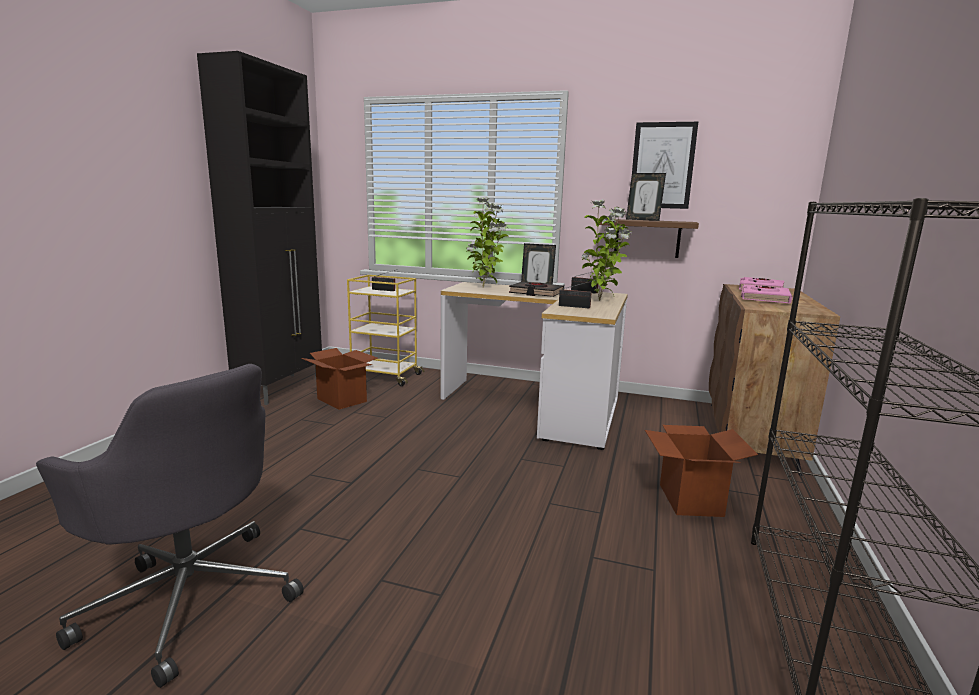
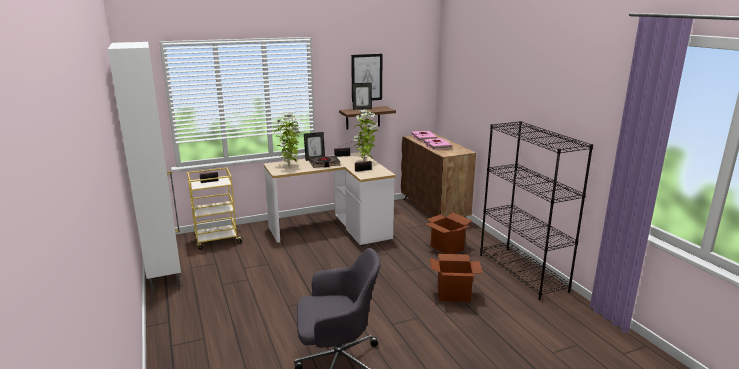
camera: 40 degrees left, 5 degrees up
black cabinet [197,51,322,405] -> white cabinet [108,42,181,292]
cardboard box [301,348,378,410] -> cardboard box moved to [430,254,483,302]

